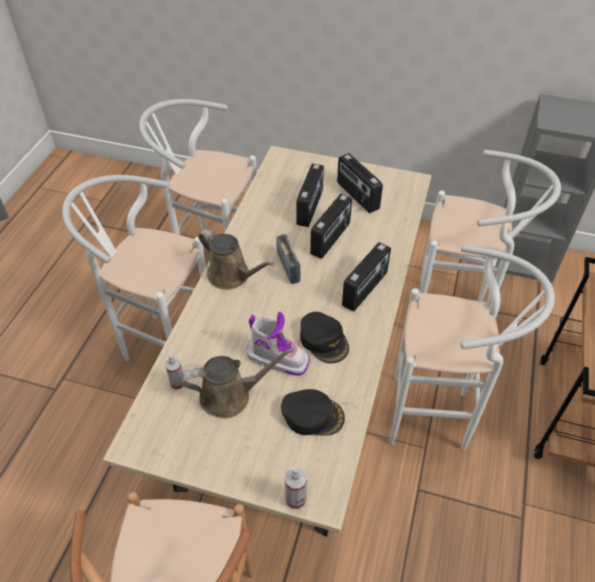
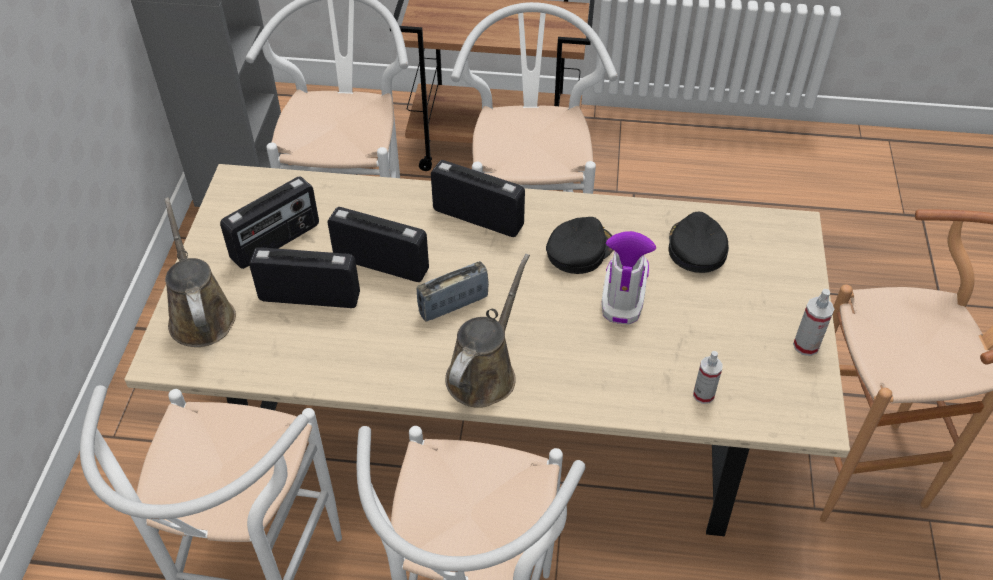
camera: 100 degrees left, 0 degrees up
brown watering can [182,348,294,419] -> brown watering can moved to [165,197,236,347]
spray bottle [285,466,307,509] -> spray bottle moved to [793,289,834,356]

